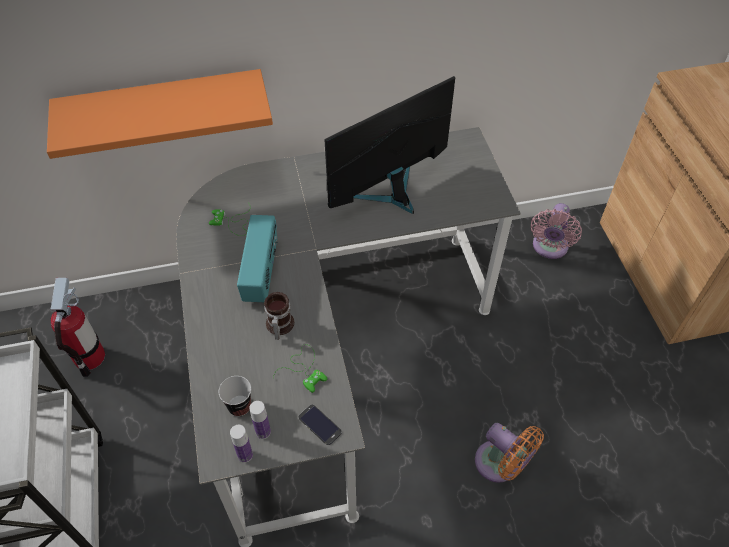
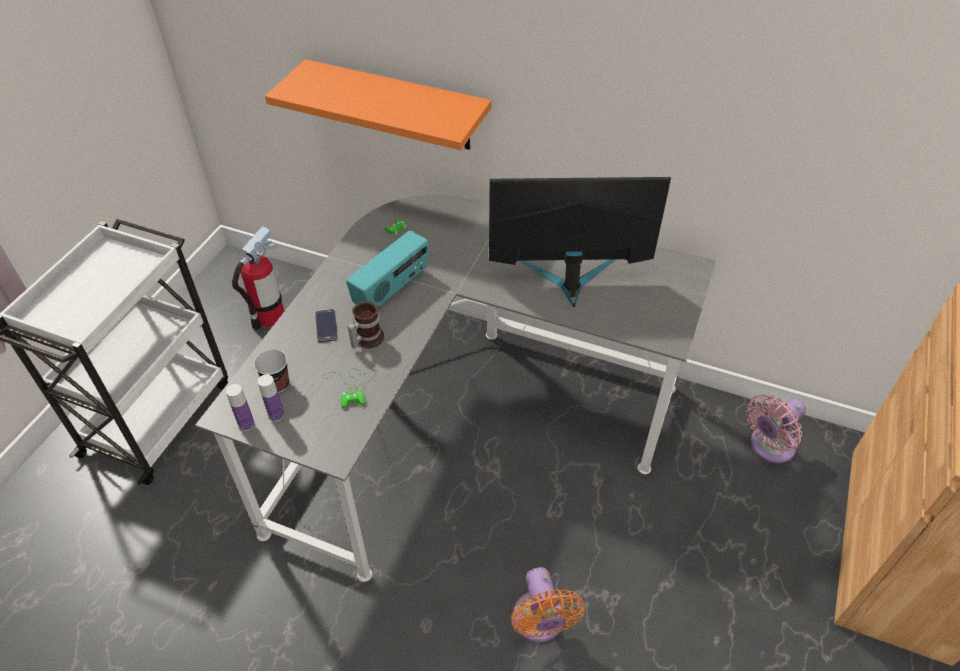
camera: 35 degrees right, 5 degrees down
phone [299,405,342,445] -> phone moved to [315,309,338,342]

